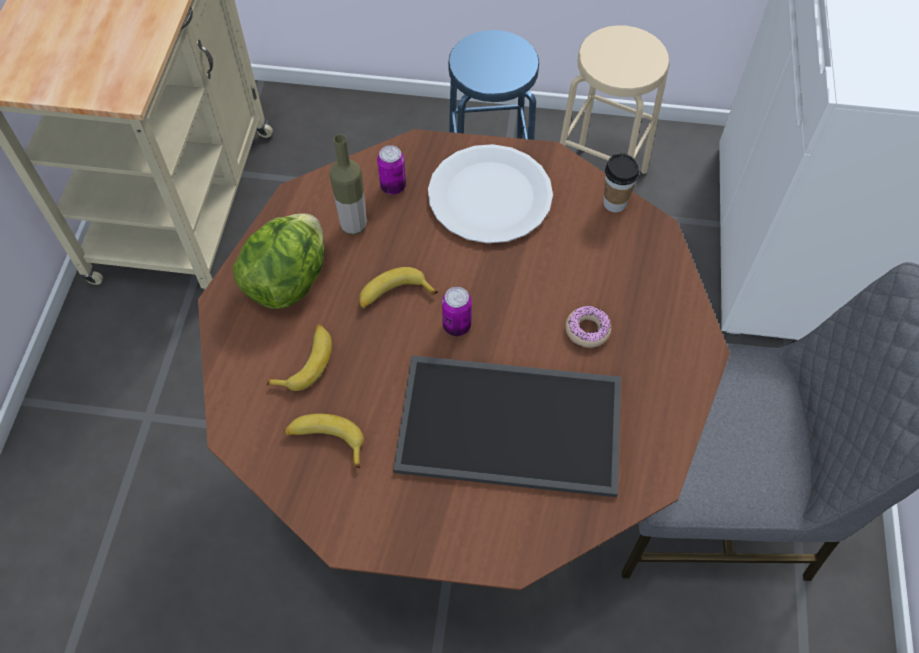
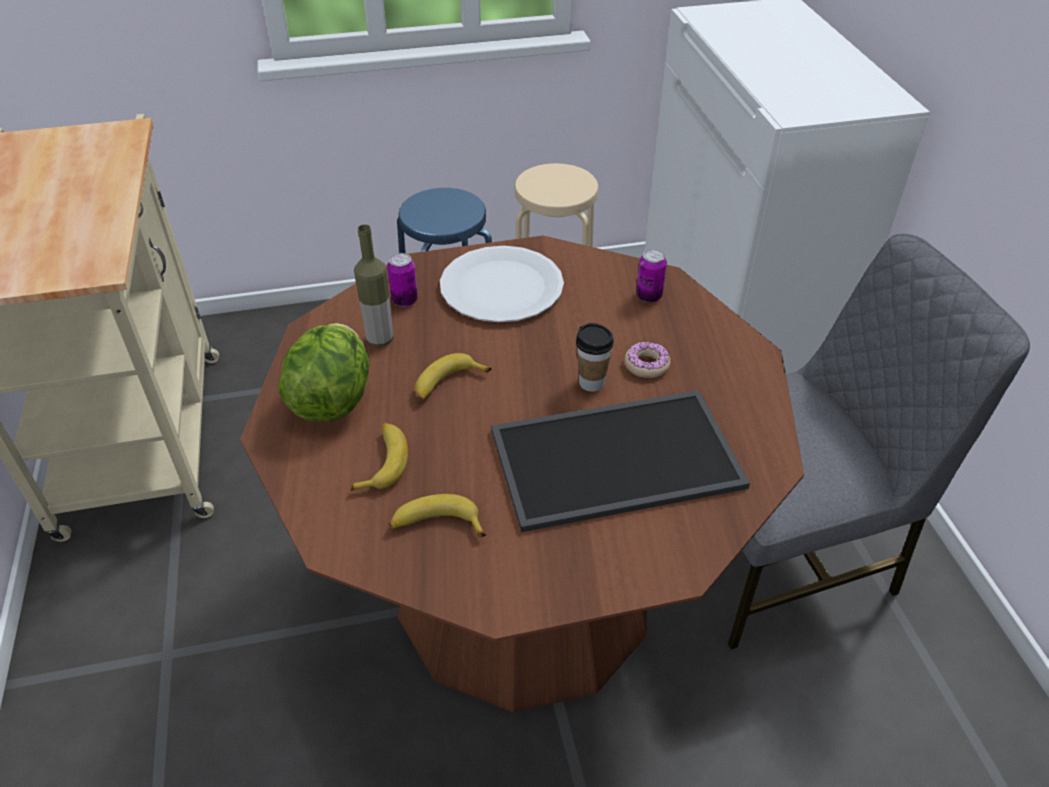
camera: 20 degrees left, 15 degrees down
can [442,287,472,336] -> can moved to [636,249,667,303]
cup [603,153,639,212] -> cup moved to [576,323,614,392]

